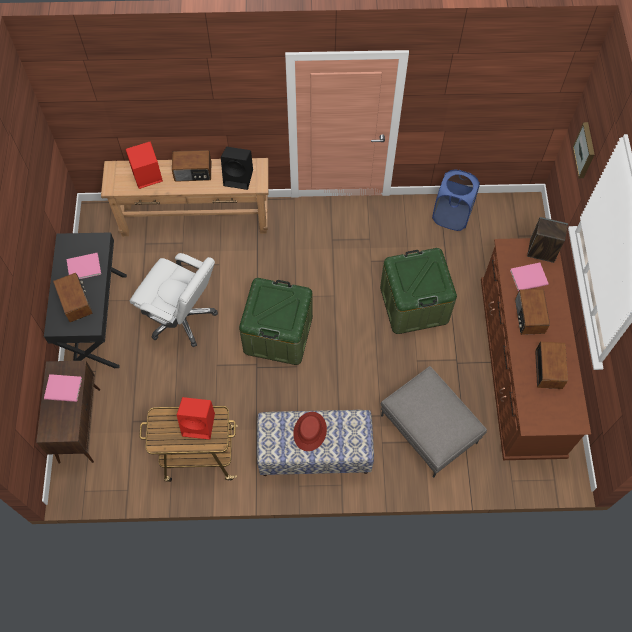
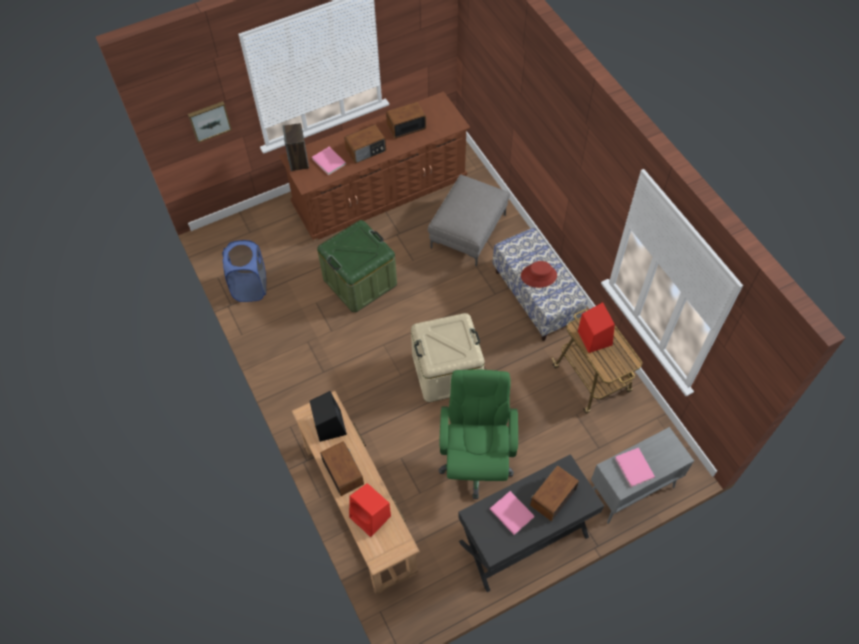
camera: 115 degrees left, 5 degrees down
brown cabinet [36,361,100,464] -> grey cabinet [591,427,694,524]
white office chair [130,253,218,347] -> green office chair [438,369,518,499]
green storage box [239,278,313,365] -> beige storage box [411,313,485,402]

